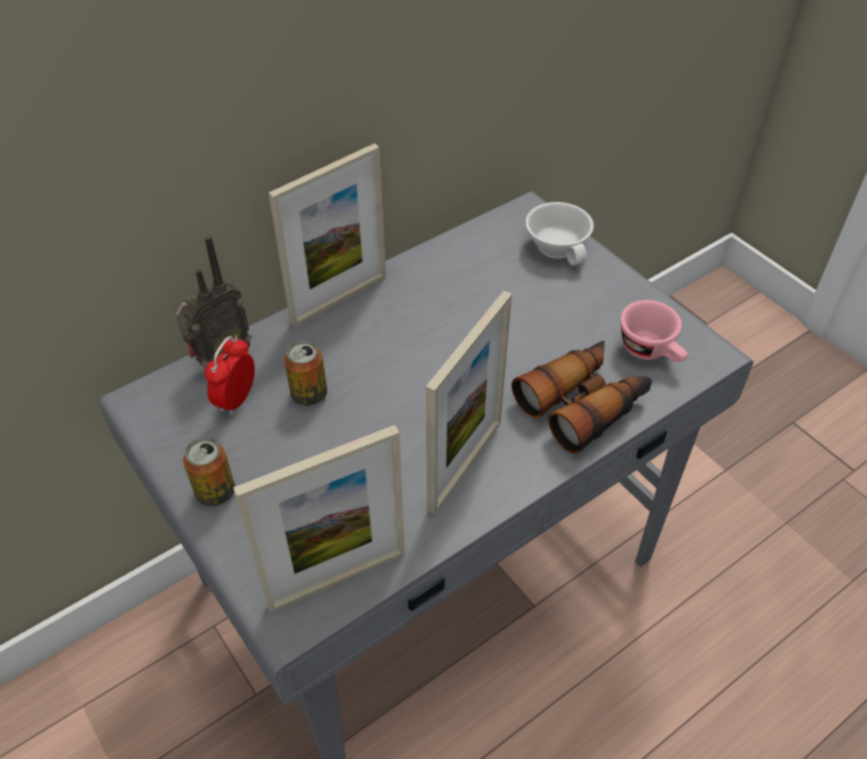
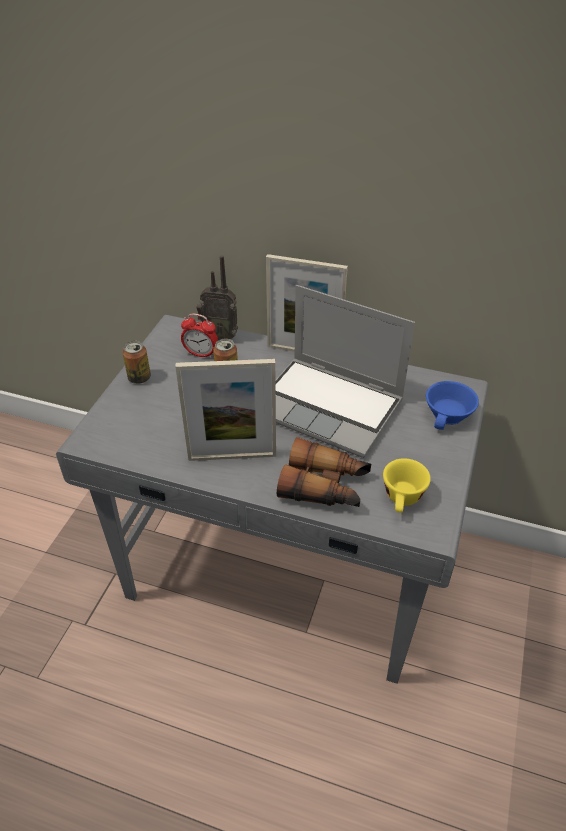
camera: 55 degrees right, 5 degrees down
alarm clock [205,336,255,415] -> alarm clock turned 150 degrees counterclockwise [181,313,218,358]
picture frame [233,425,405,612] -> none
white cup [525,202,594,266] -> blue cup [426,381,479,430]
pink cup [620,300,688,362] -> yellow cup [383,458,431,513]
none -> laptop [275,285,415,458]

